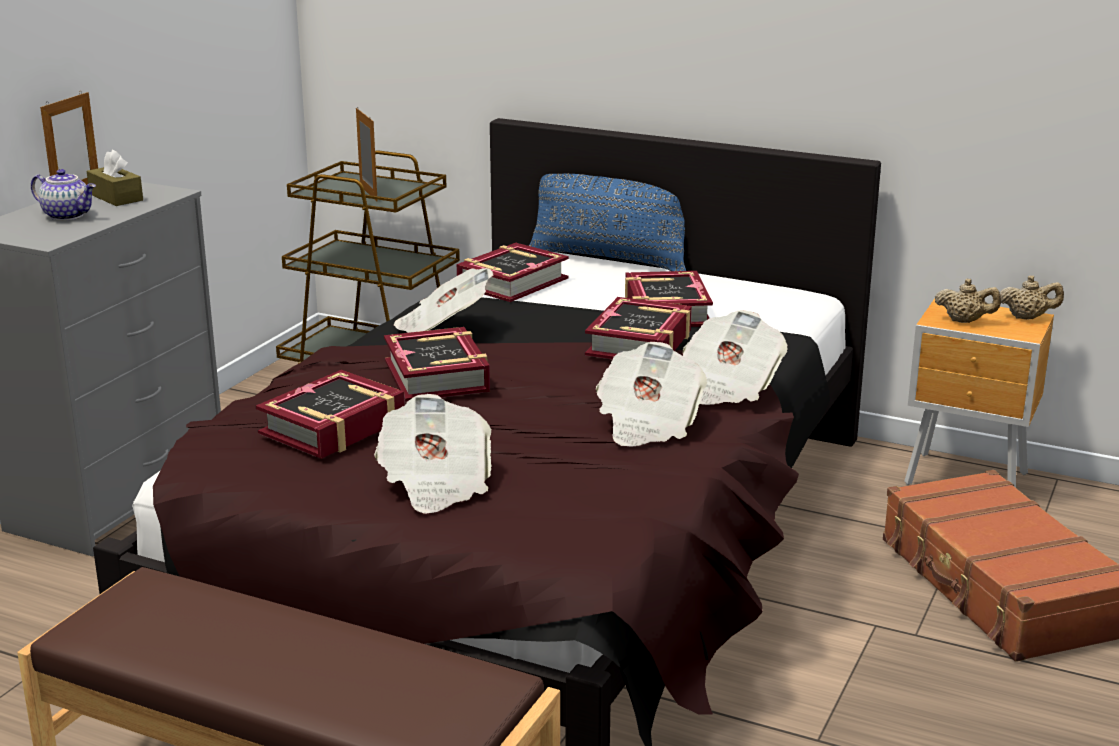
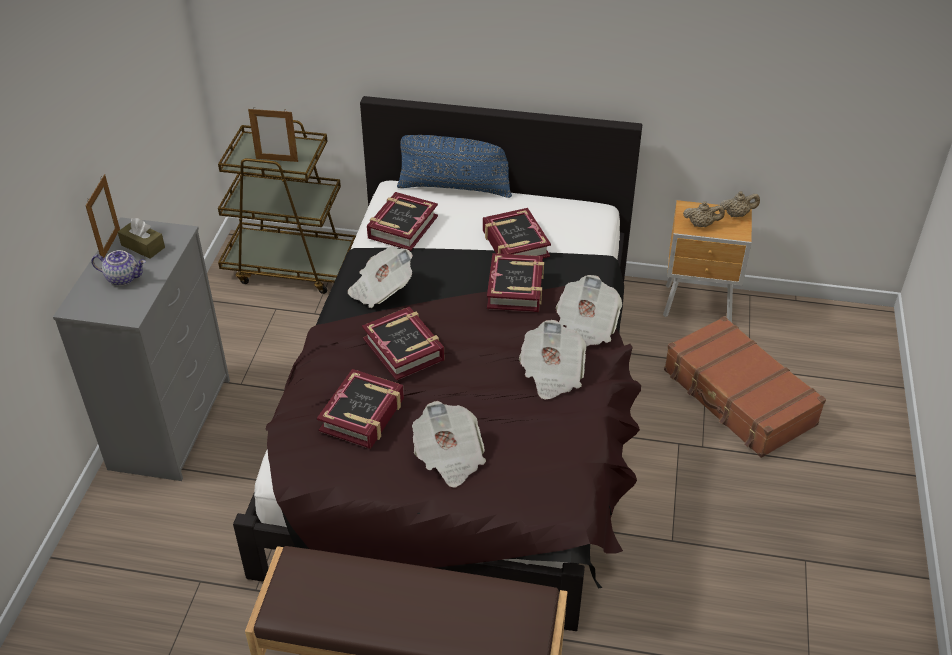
camera: 15 degrees left, 20 degrees up
picture frame [356,108,378,201] -> picture frame turned 135 degrees clockwise [248,107,298,162]

